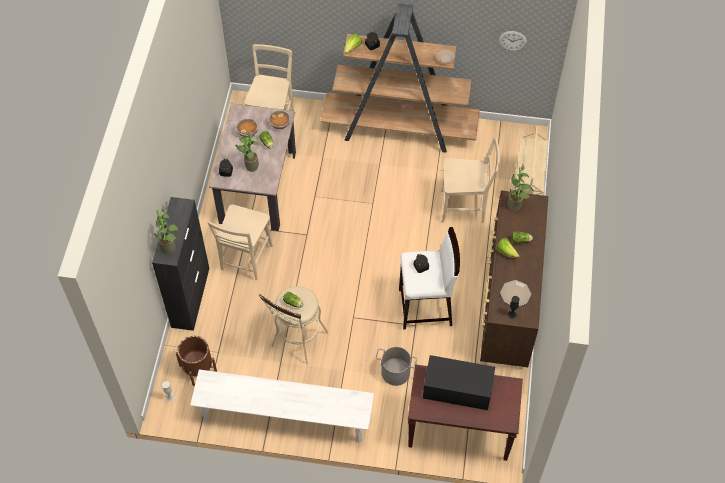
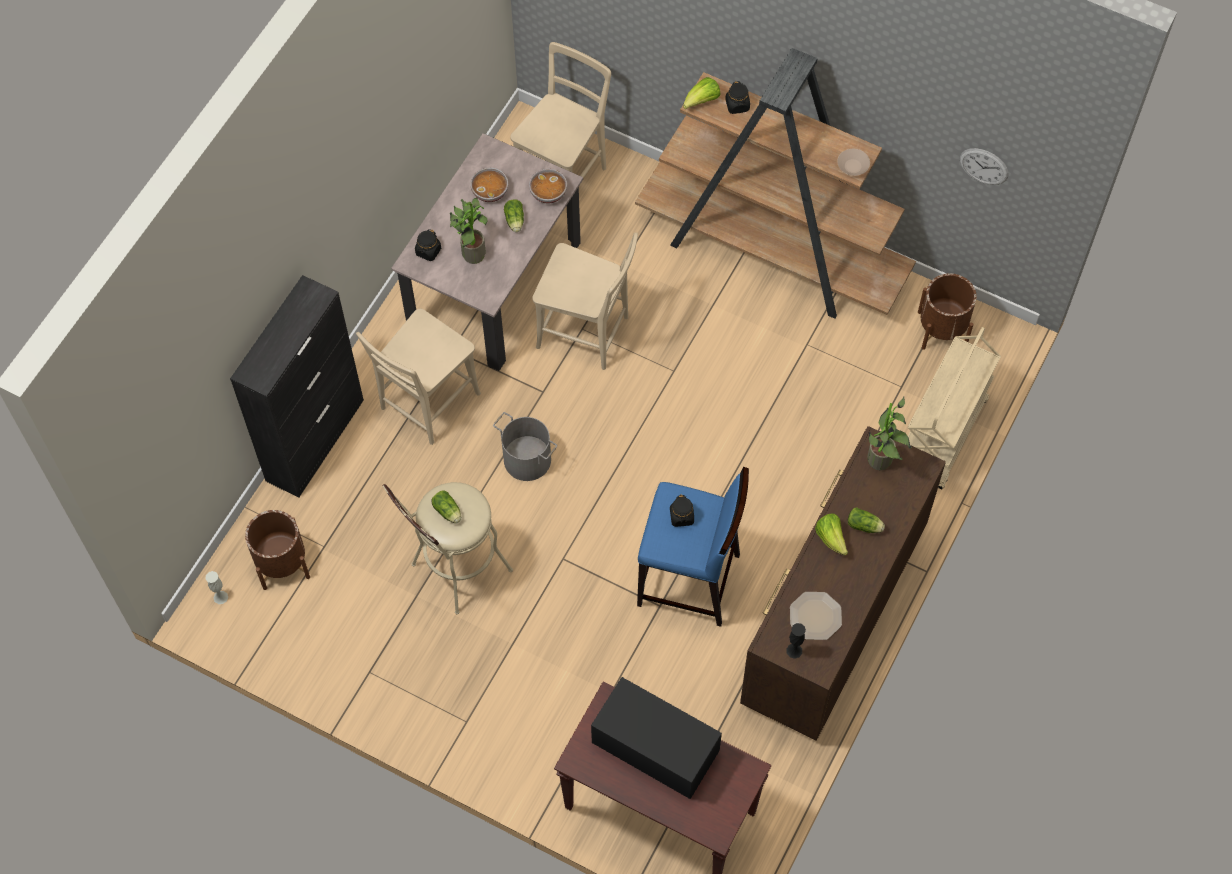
camera: 20 degrees right, 5 degrees up
potted plant [154,205,181,254] -> none
white bench [190,370,374,443] -> none
grey bucket [376,347,417,386] -> grey bucket moved to [493,412,557,481]
white stool [399,227,460,330] -> blue stool [637,467,749,627]
beige chair [441,137,500,223] -> beige chair moved to [532,232,638,370]
none -> brown planter [918,273,977,350]

